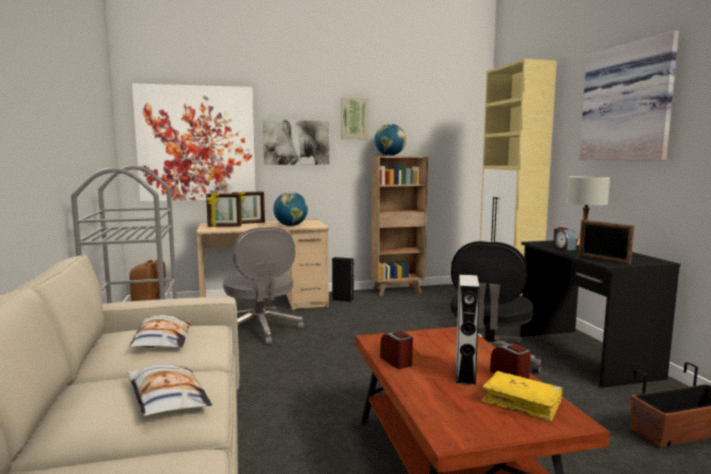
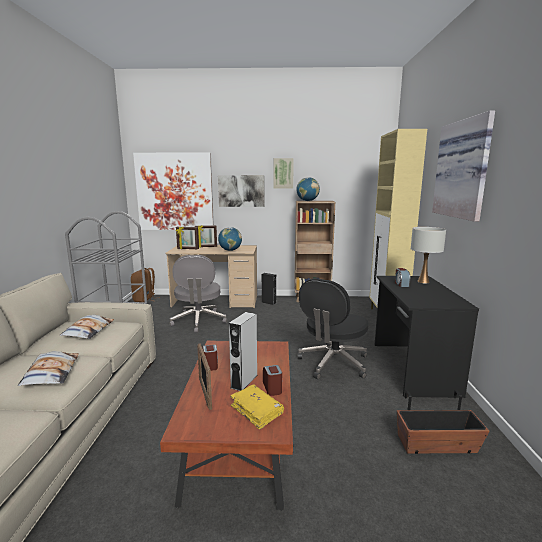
camera: 15 degrees right, 5 degrees up
picture frame [579,220,634,265] -> picture frame moved to [197,343,212,410]

